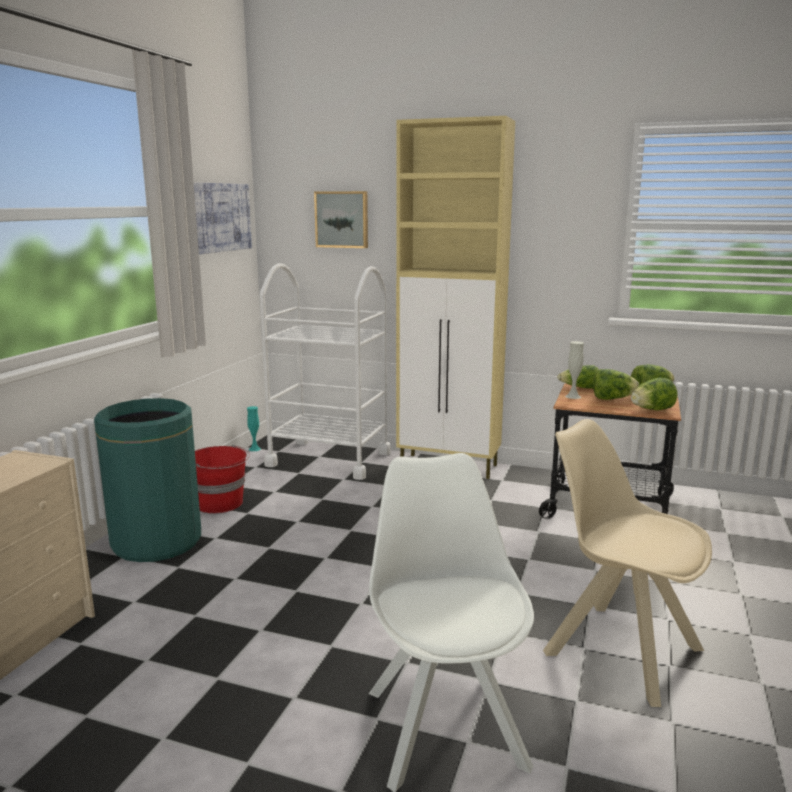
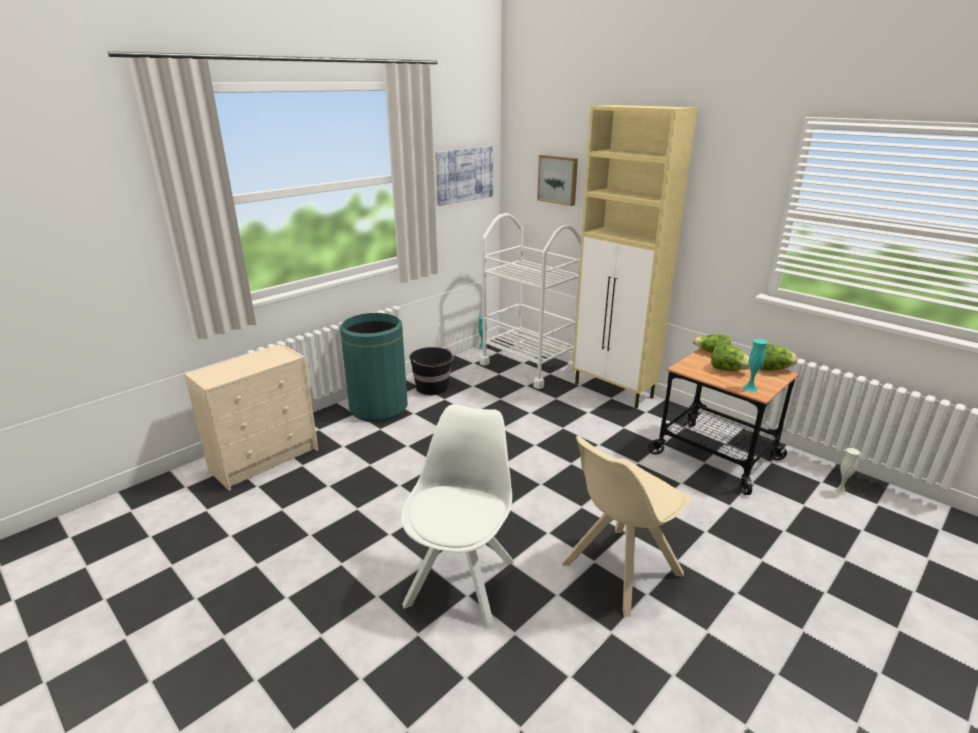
camera: 25 degrees right, 10 degrees up
red bucket [195,445,250,513] -> black bucket [410,347,454,395]
beige chair [543,419,712,707] -> beige chair turned 105 degrees counterclockwise [562,435,692,617]
white vase [565,341,584,399] -> white vase moved to [832,448,861,497]
lettuce [631,377,678,410] -> turquoise vase [742,339,767,392]

